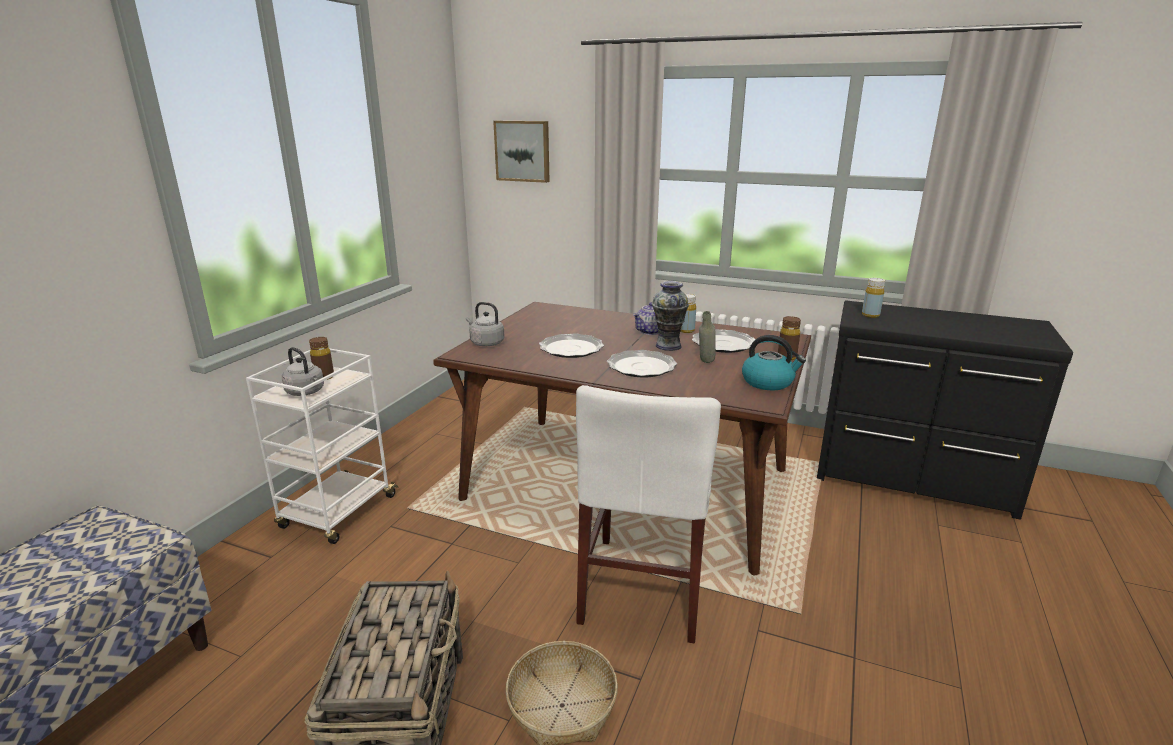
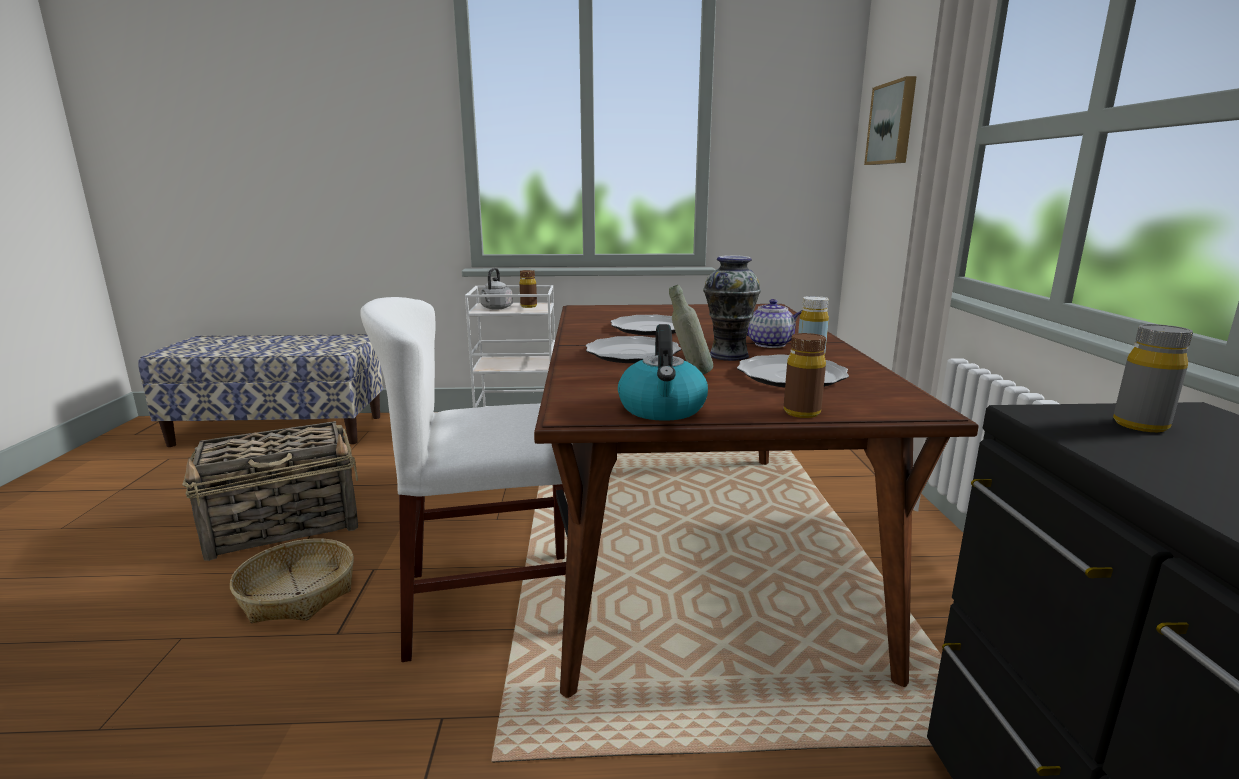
camera: 65 degrees right, 5 degrees down
grey kettle [466,302,505,346] -> none
yellow bottle [862,278,885,318] -> grey bottle [1113,324,1193,432]

